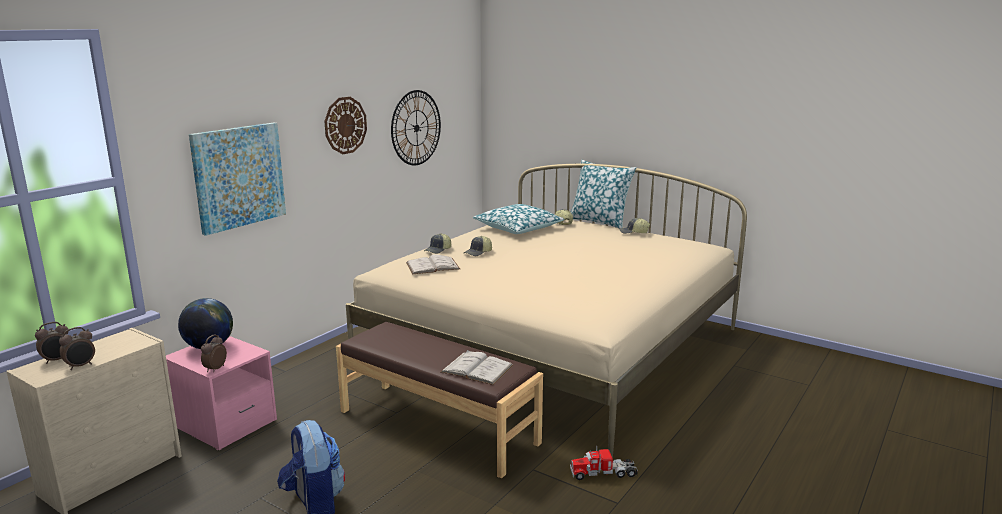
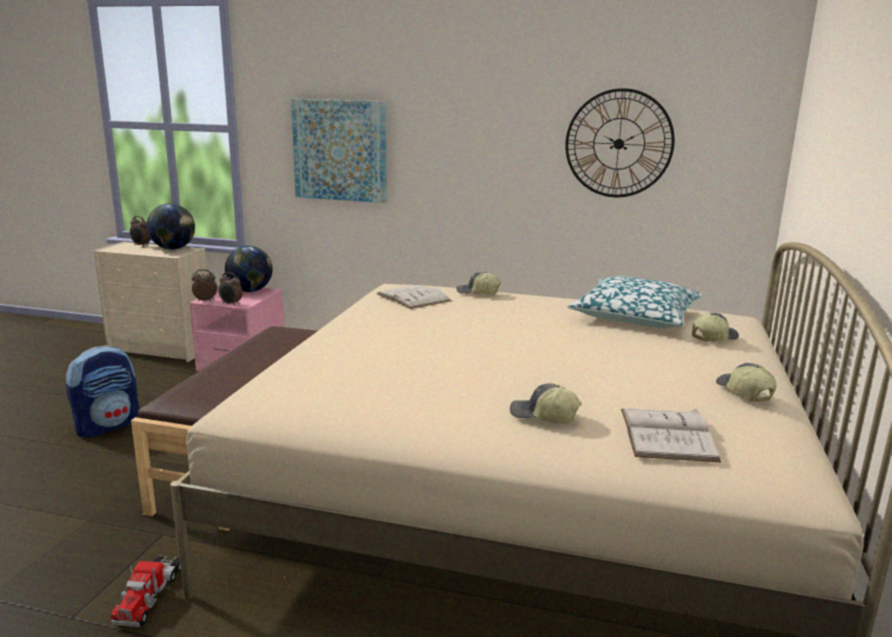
camera: 70 degrees right, 0 degrees up
alarm clock [59,327,95,370] -> alarm clock moved to [218,272,243,306]
wall clock [324,97,367,154] -> none
white book [440,350,513,385] -> white book moved to [621,408,721,463]
cap [464,236,492,256] -> cap moved to [510,383,582,424]
toy truck [570,445,638,480] -> toy truck turned 150 degrees counterclockwise [111,556,181,627]
pillow [571,160,637,229] -> none
none -> globe [147,203,195,250]

